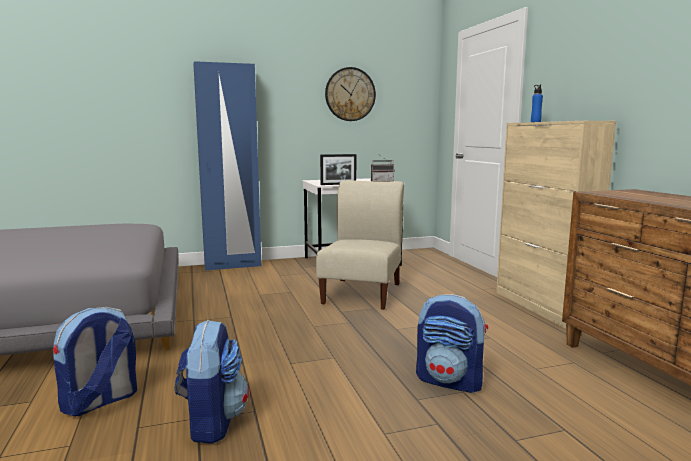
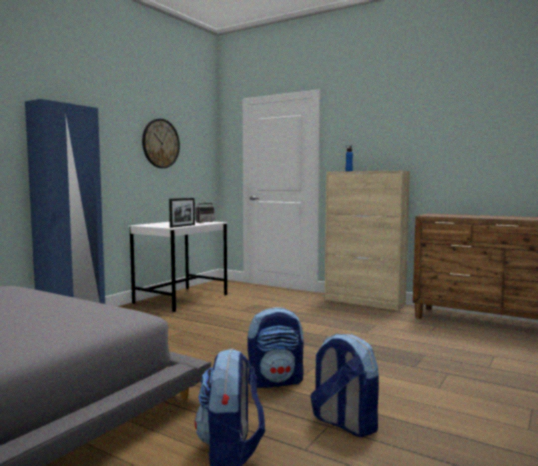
camera: 40 degrees left, 5 degrees down
beige chair [316,180,404,310] -> none
backpack [416,294,488,393] -> backpack moved to [247,307,304,388]

